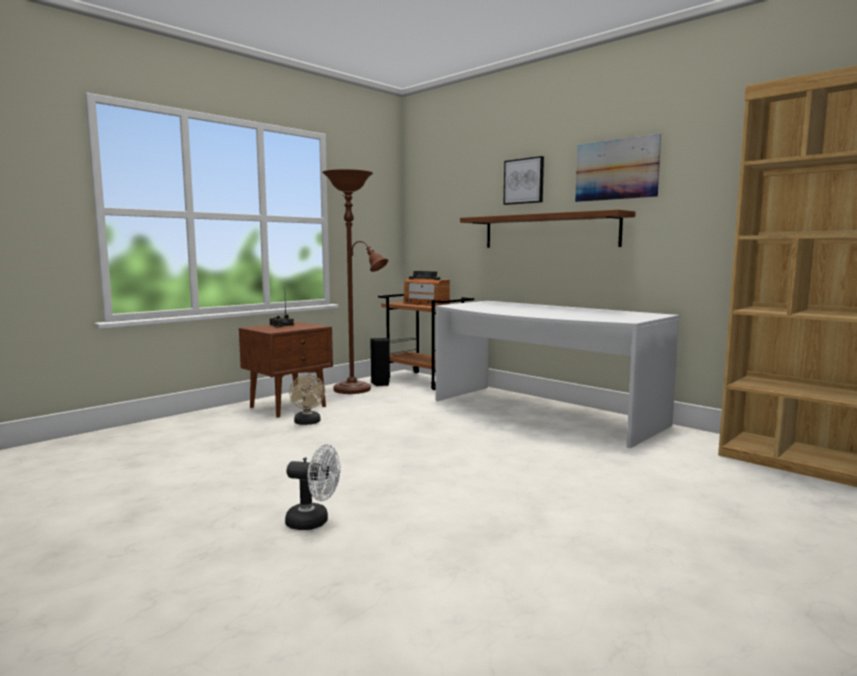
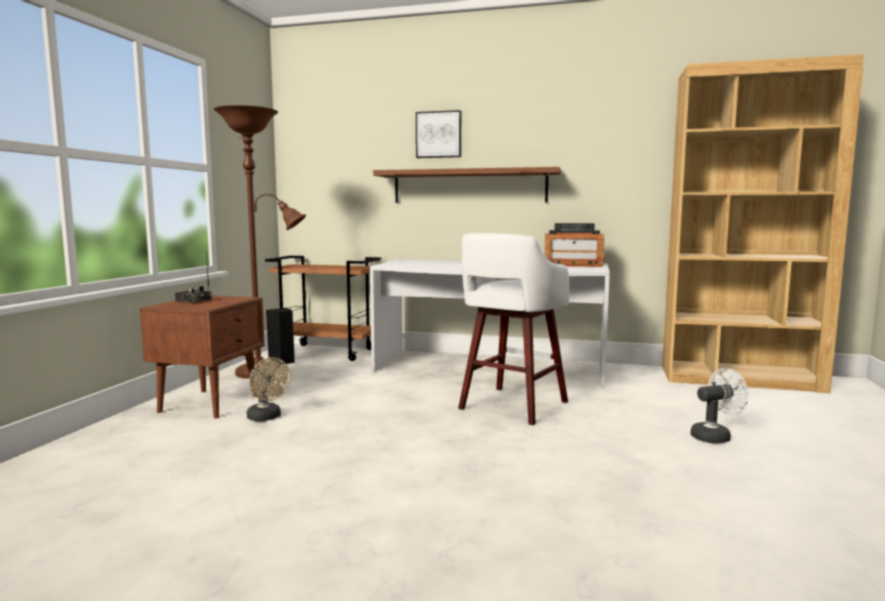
camera: 30 degrees left, 0 degrees up
white fan [285,444,341,530] -> white fan moved to [691,368,748,443]
radio [403,271,450,306] -> radio moved to [544,223,604,267]
picture [575,133,661,202] -> none
none -> white stool [458,233,569,425]

